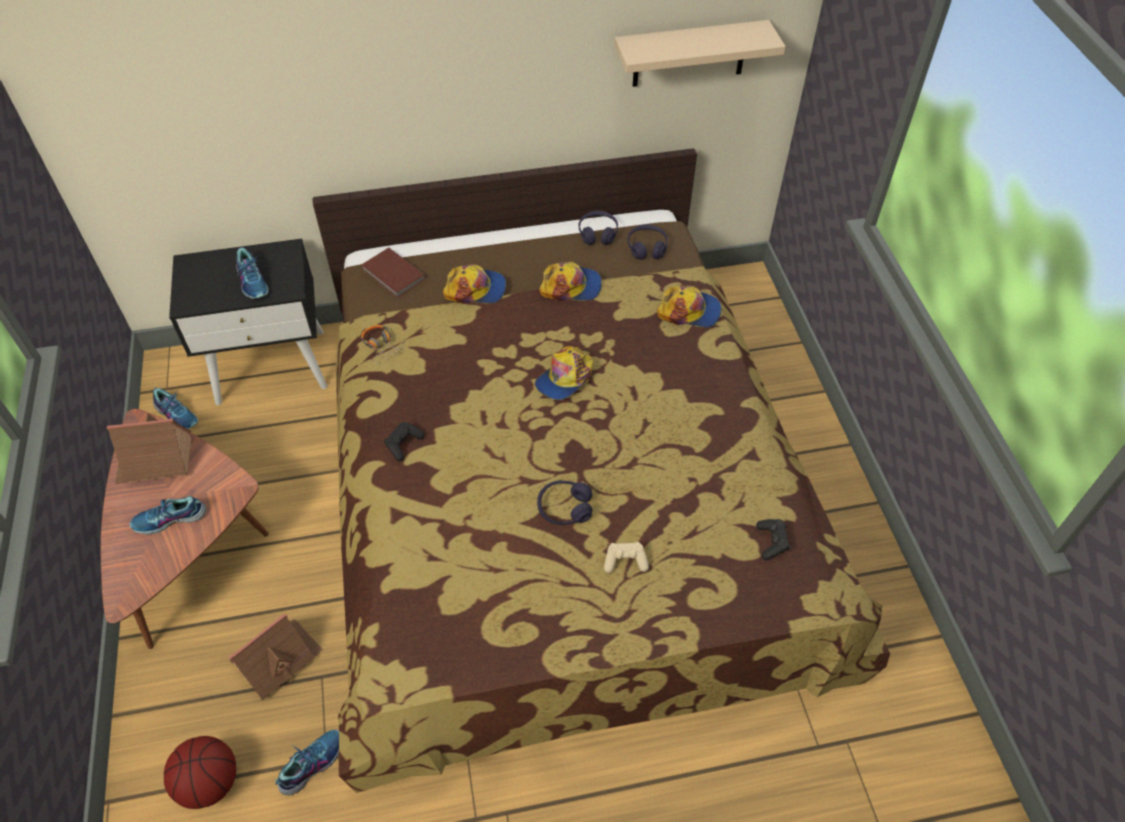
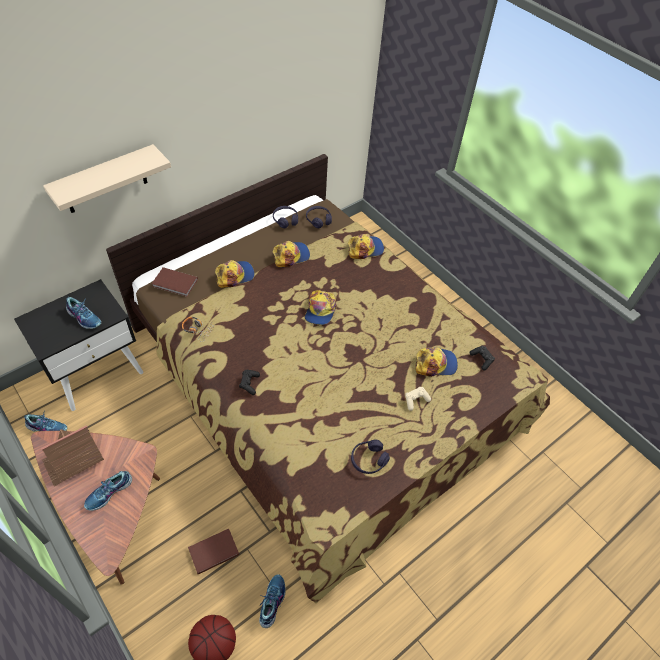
camera: 30 degrees left, 0 degrees up
toy house [229,613,323,701] -> brown book [188,529,239,574]
purple headphones [537,480,593,525] -> purple headphones moved to [351,440,390,474]
beige shelf [614,20,786,87] -> beige shelf moved to [43,144,171,213]
none -> cap [415,347,458,377]

